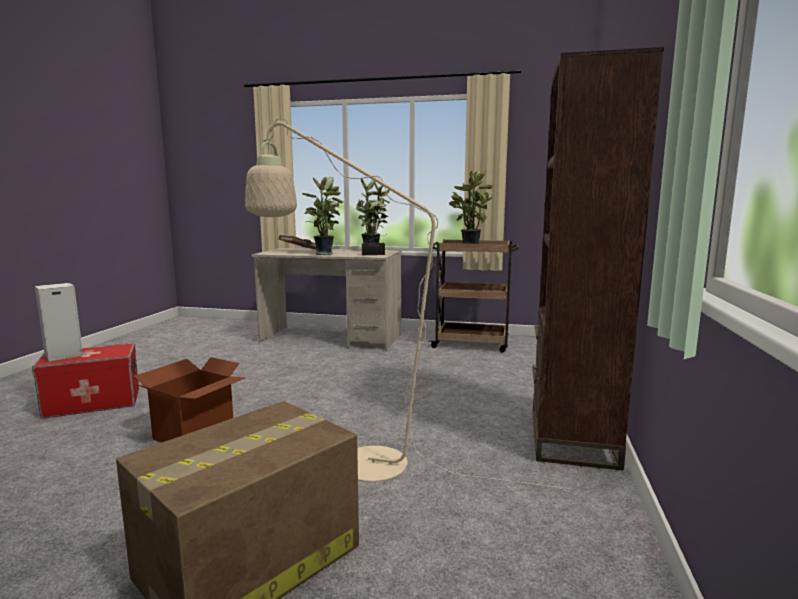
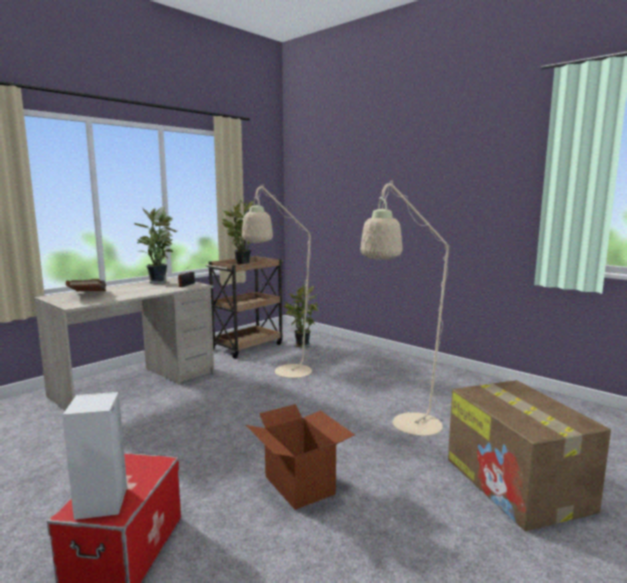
camera: 60 degrees left, 0 degrees up
potted plant [302,177,343,255] -> potted plant moved to [284,284,318,347]
brown bookcase [533,47,664,471] -> none
none -> beige floor lamp [242,184,340,378]

